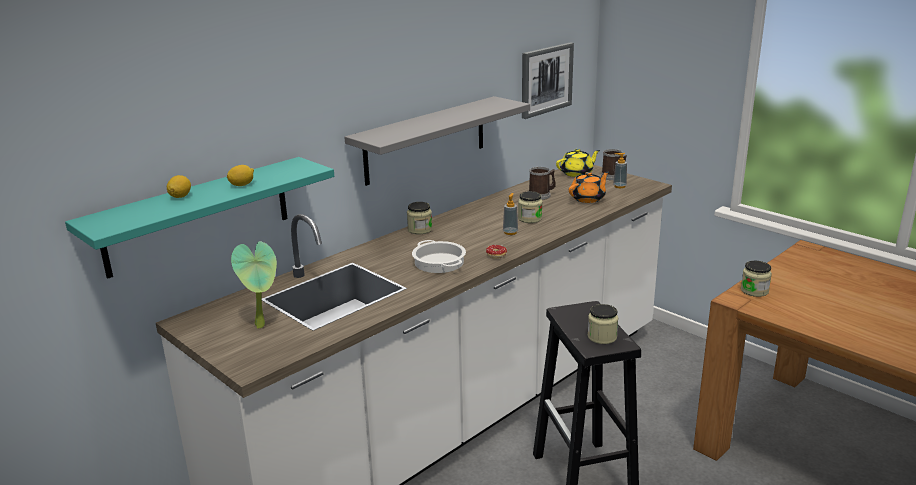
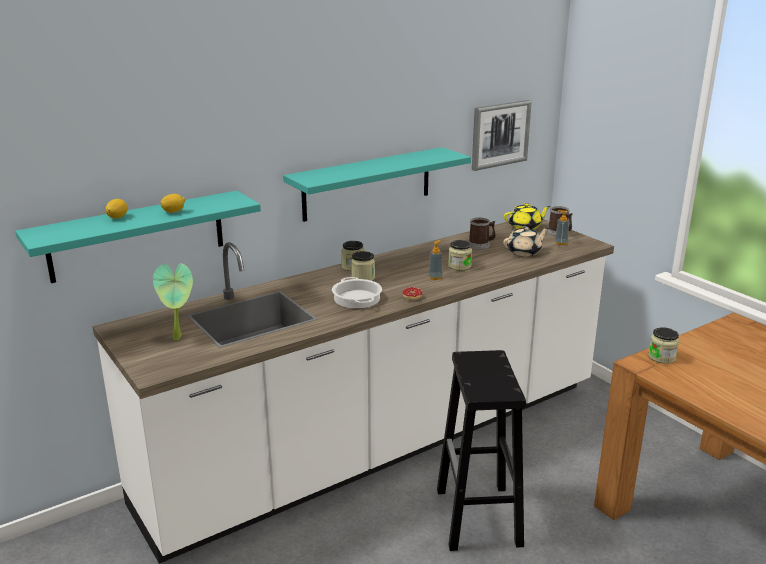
camera: 10 degrees right, 0 degrees up
grey shelf [344,96,530,186] -> turquoise shelf [283,147,471,222]
orange teapot [569,172,609,203] -> beige teapot [503,226,549,256]
jar [588,304,618,344] -> jar moved to [351,251,375,281]

